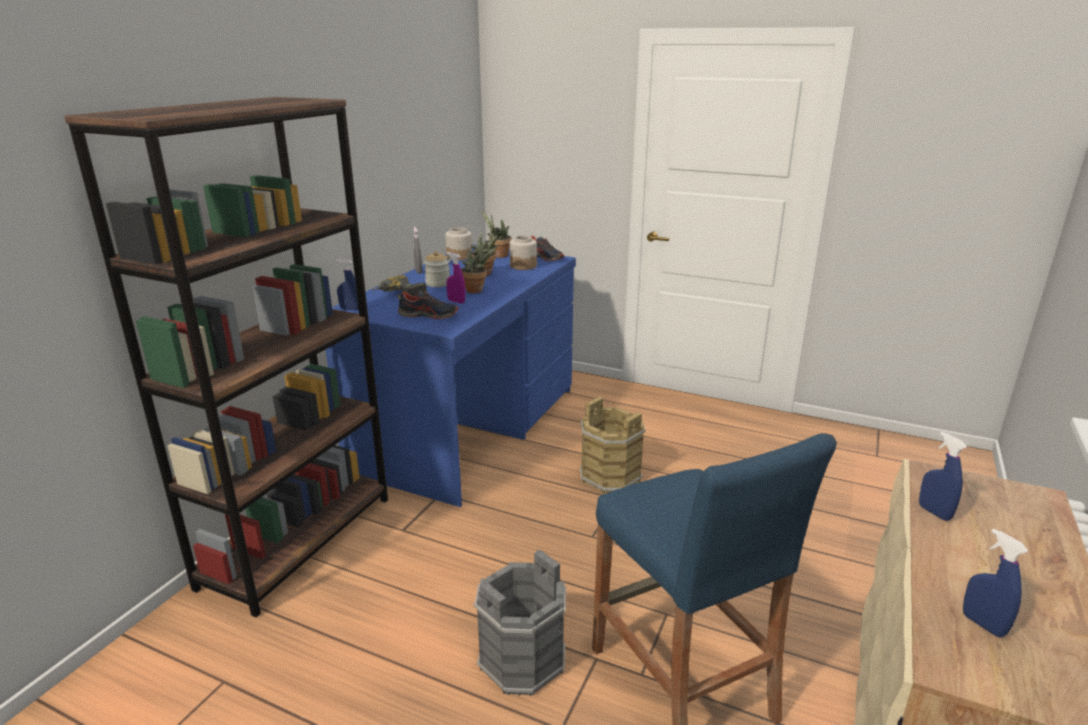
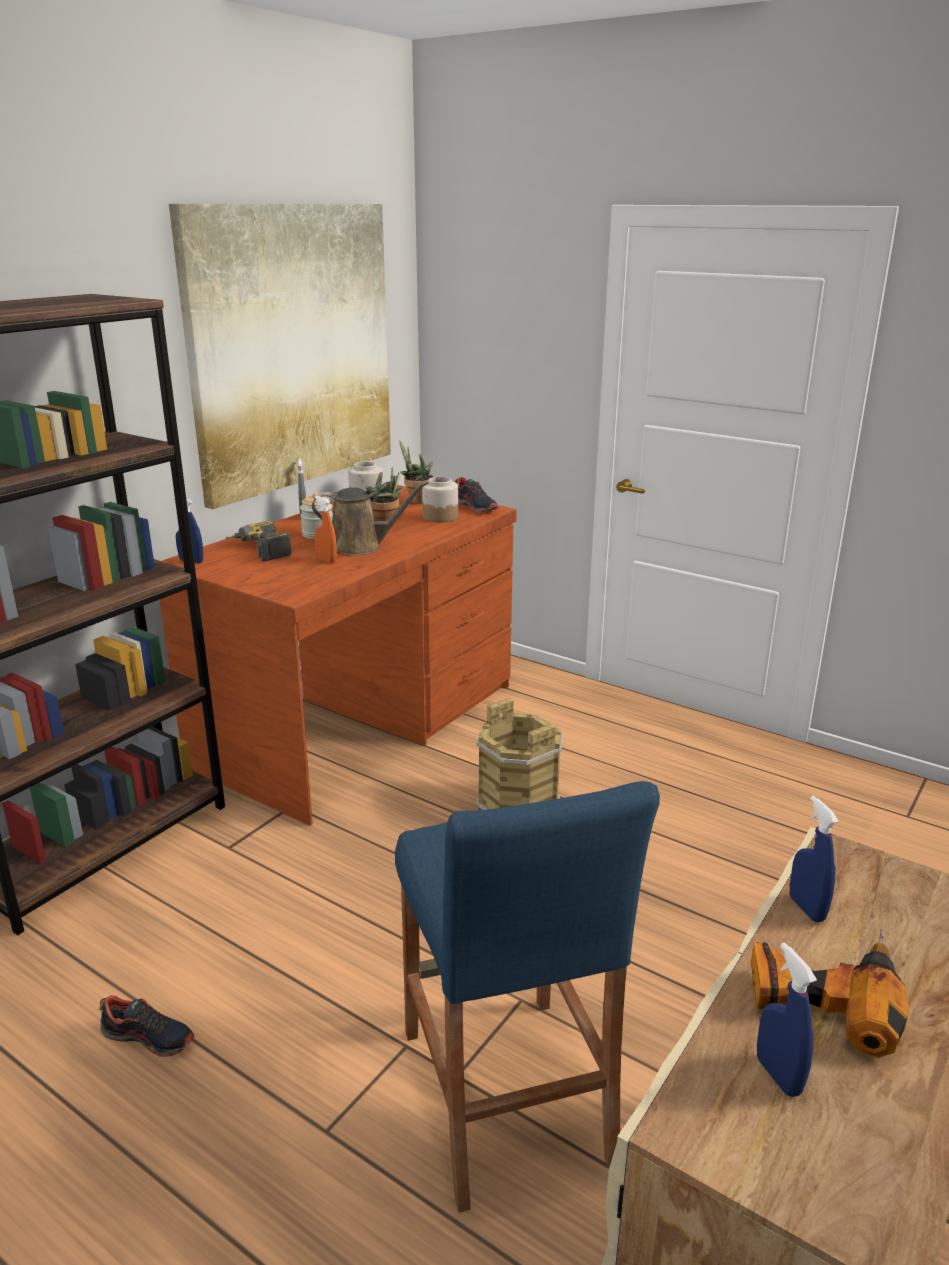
camera: 10 degrees right, 0 degrees up
blue desk [325,244,576,507] -> brown desk [159,485,517,826]
shoe [398,291,459,319] -> shoe moved to [99,995,194,1057]
purple spray bottle [446,252,465,304] -> orange spray bottle [314,496,337,563]
potted plant [461,243,496,293] -> brown watering can [312,481,429,556]
grey bucket [474,550,566,696] -> none
none -> picture [169,204,391,509]
none -> power drill [751,929,908,1058]

